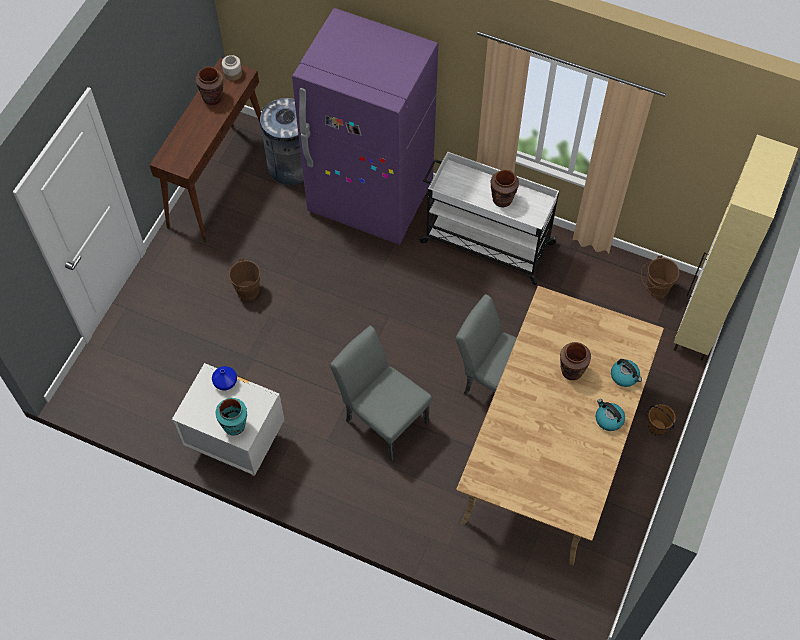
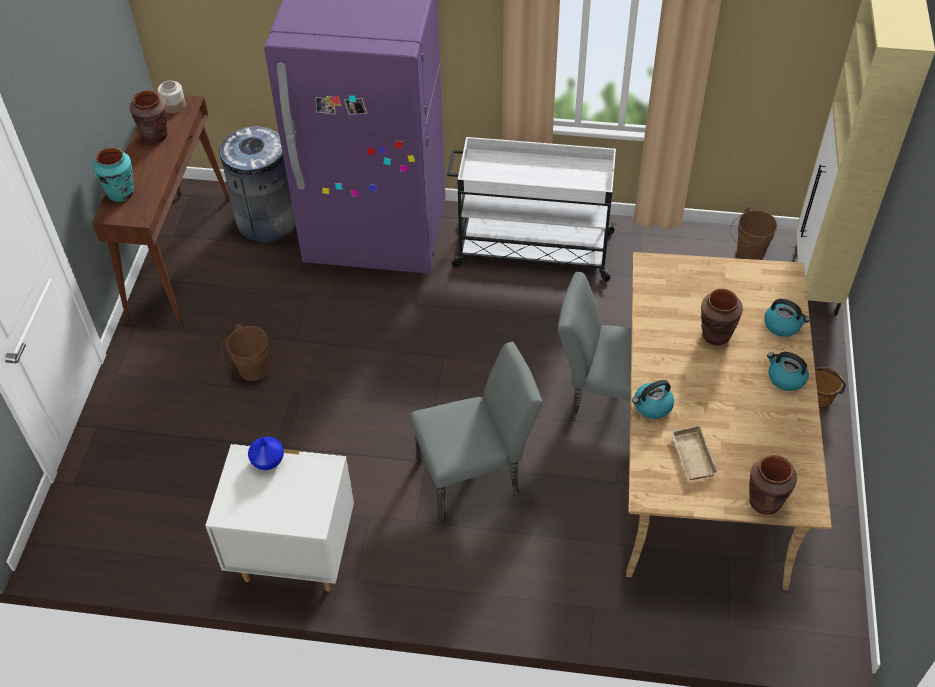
camera: 15 degrees left, 10 degrees down
turquoise vase [216,398,247,436] -> turquoise vase moved to [93,148,133,202]
grey chair [330,326,432,461] -> grey chair turned 135 degrees clockwise [411,342,543,520]
brown vase [490,170,519,207] -> brown vase moved to [749,455,797,515]
none -> kettle [632,380,674,419]
none -> beige tray [670,425,719,480]

